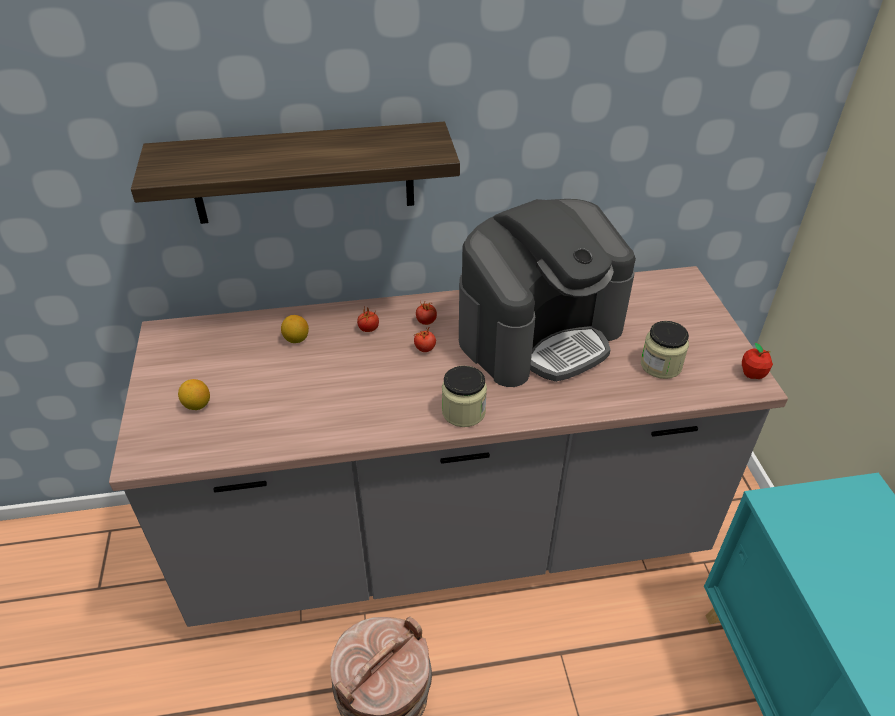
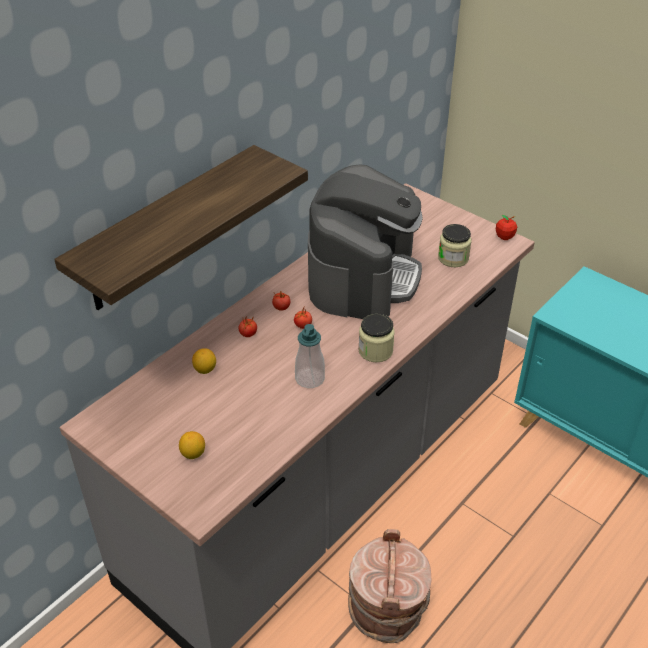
camera: 40 degrees left, 0 degrees up
none -> soap dispenser [295,324,325,388]

